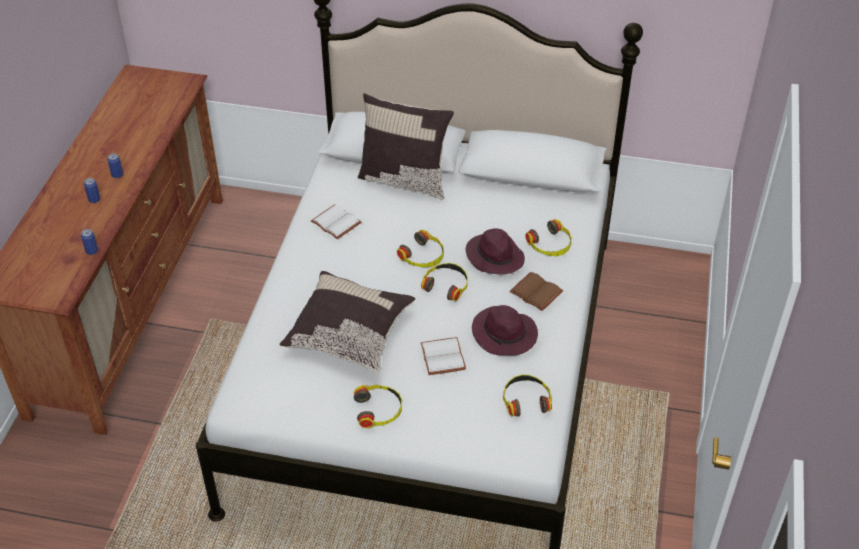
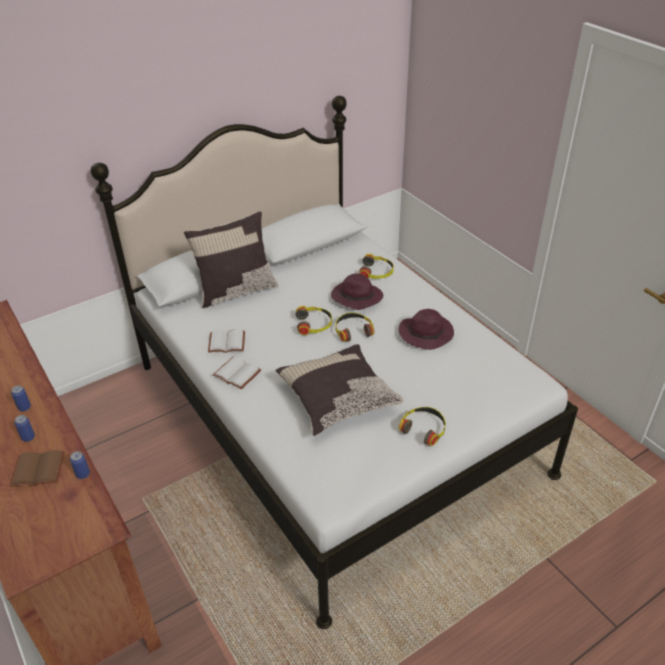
camera: 45 degrees left, 5 degrees down
white book [421,337,466,375] -> white book moved to [213,356,261,389]
headphones [503,374,552,417] -> none
brown book [509,272,563,311] -> brown book moved to [9,450,65,487]

